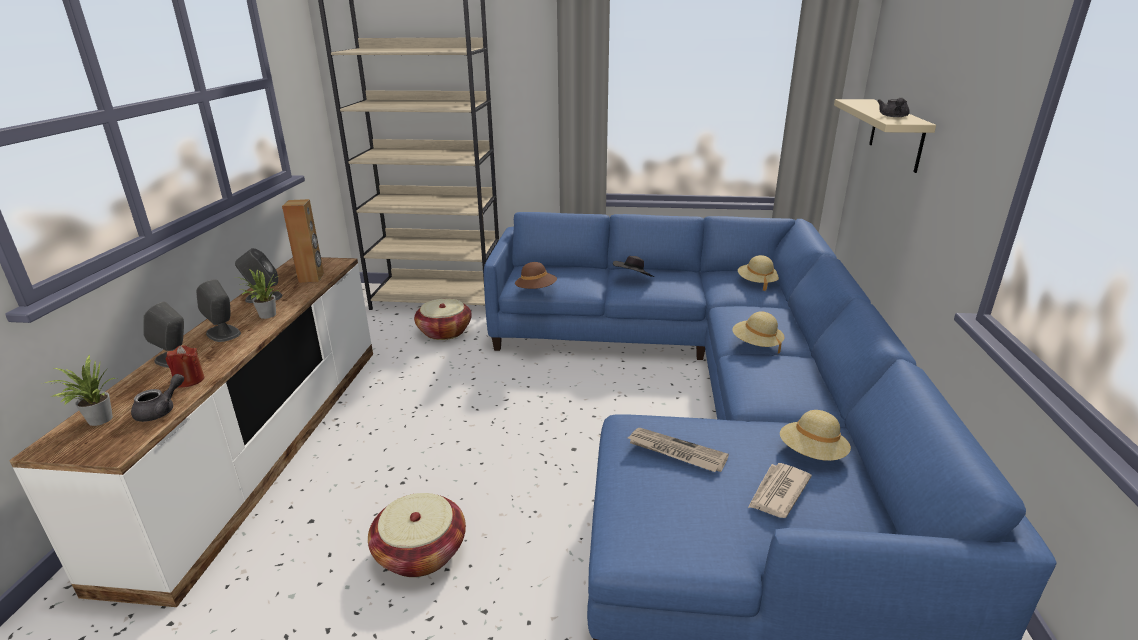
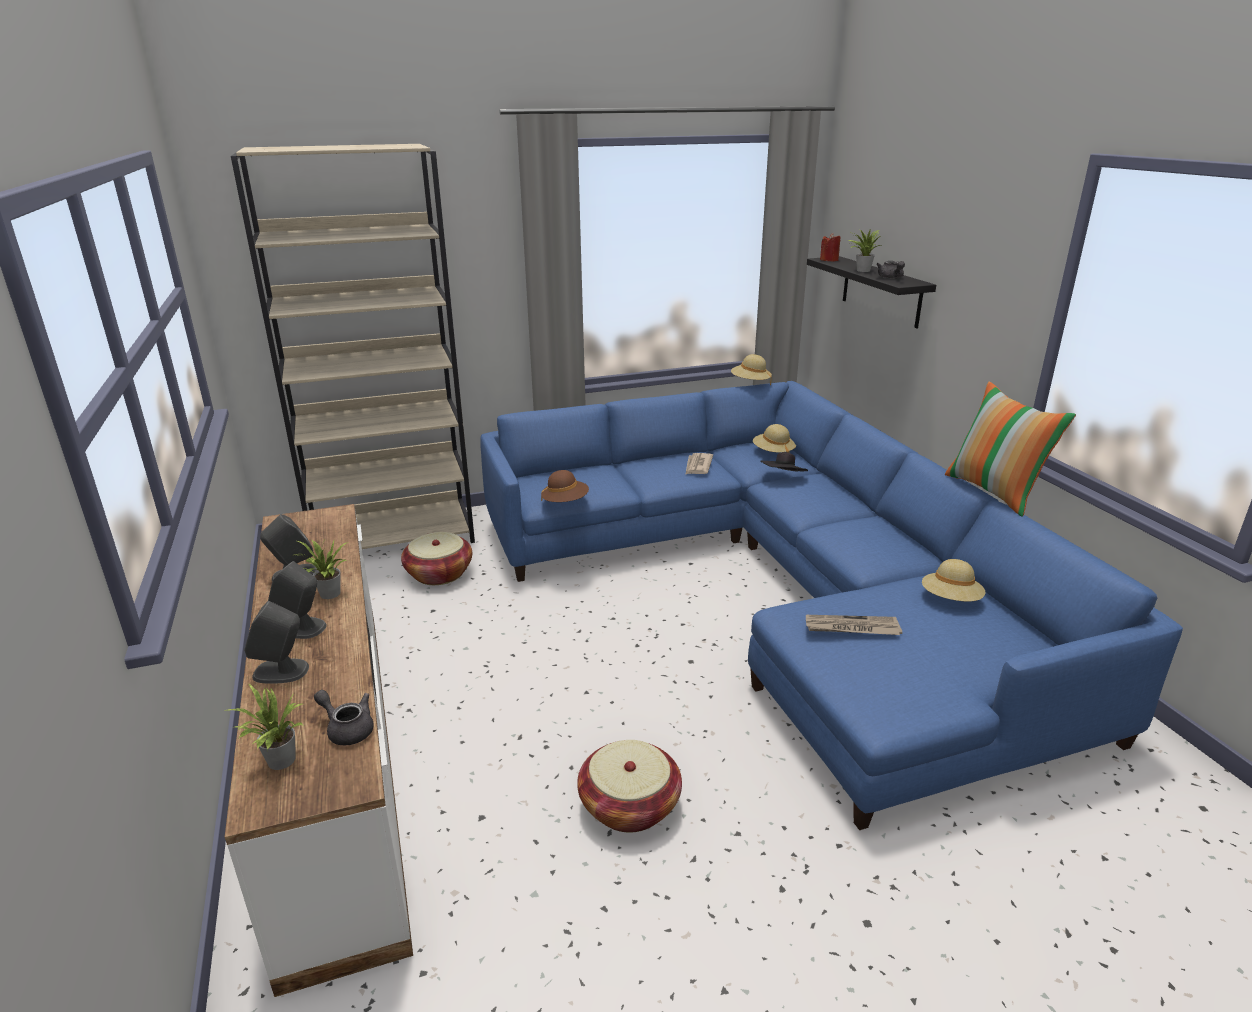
camera: 25 degrees left, 0 degrees up
grey teapot [131,374,184,422] -> grey teapot turned 60 degrees counterclockwise [314,690,374,745]
red candle [165,346,205,388] -> red candle moved to [820,233,841,261]
brown speaker [282,199,324,283] -> none
black hat [613,256,654,277] -> black hat moved to [760,452,808,471]
beige hat [732,311,784,354] -> beige hat moved to [731,354,772,385]
newspaper [748,463,812,518] -> newspaper moved to [685,453,713,475]
beige shelf [834,99,936,173] -> black shelf [807,256,936,329]
none -> potted plant [848,229,881,272]
none -> pillow [945,382,1076,516]

